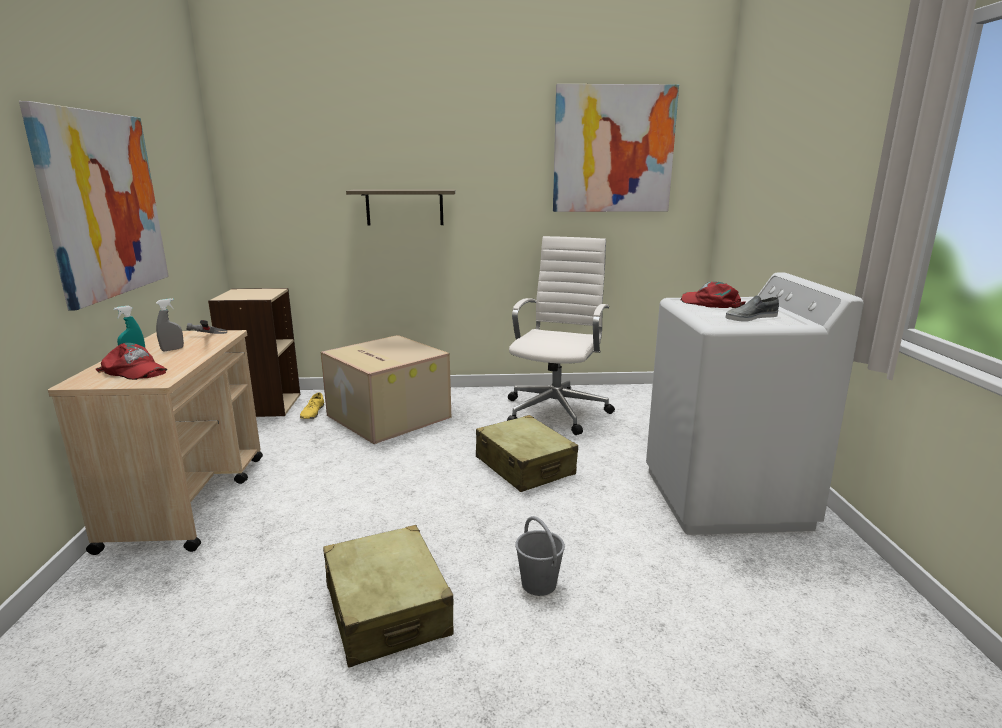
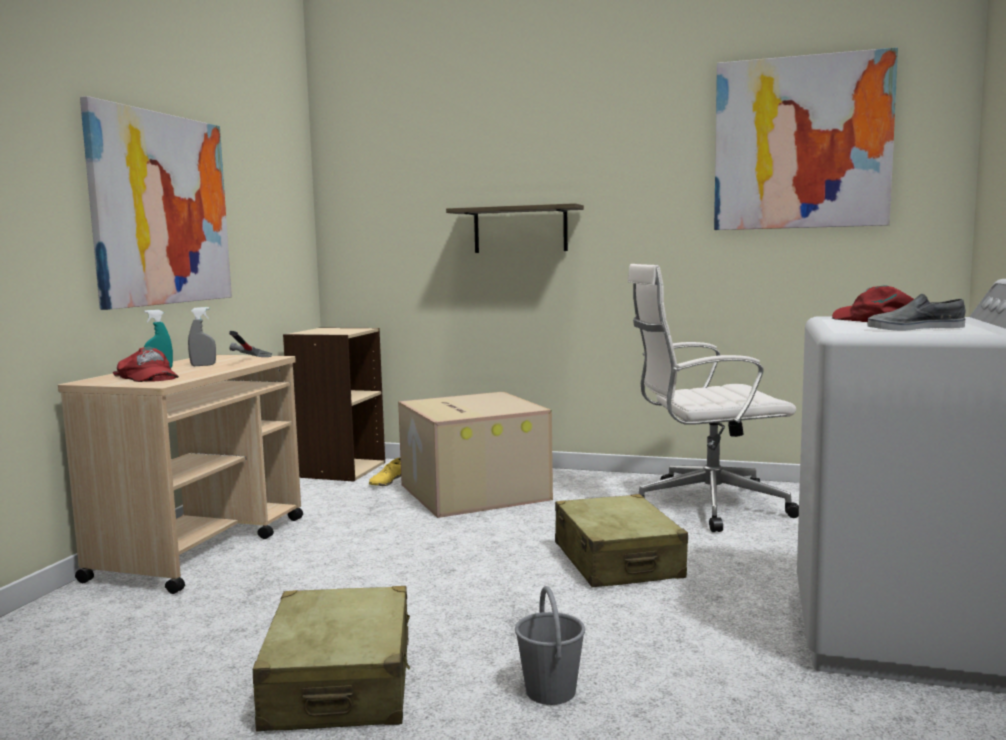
camera: 20 degrees right, 10 degrees down
white office chair [507,236,615,435] -> white office chair turned 135 degrees counterclockwise [628,264,799,532]

